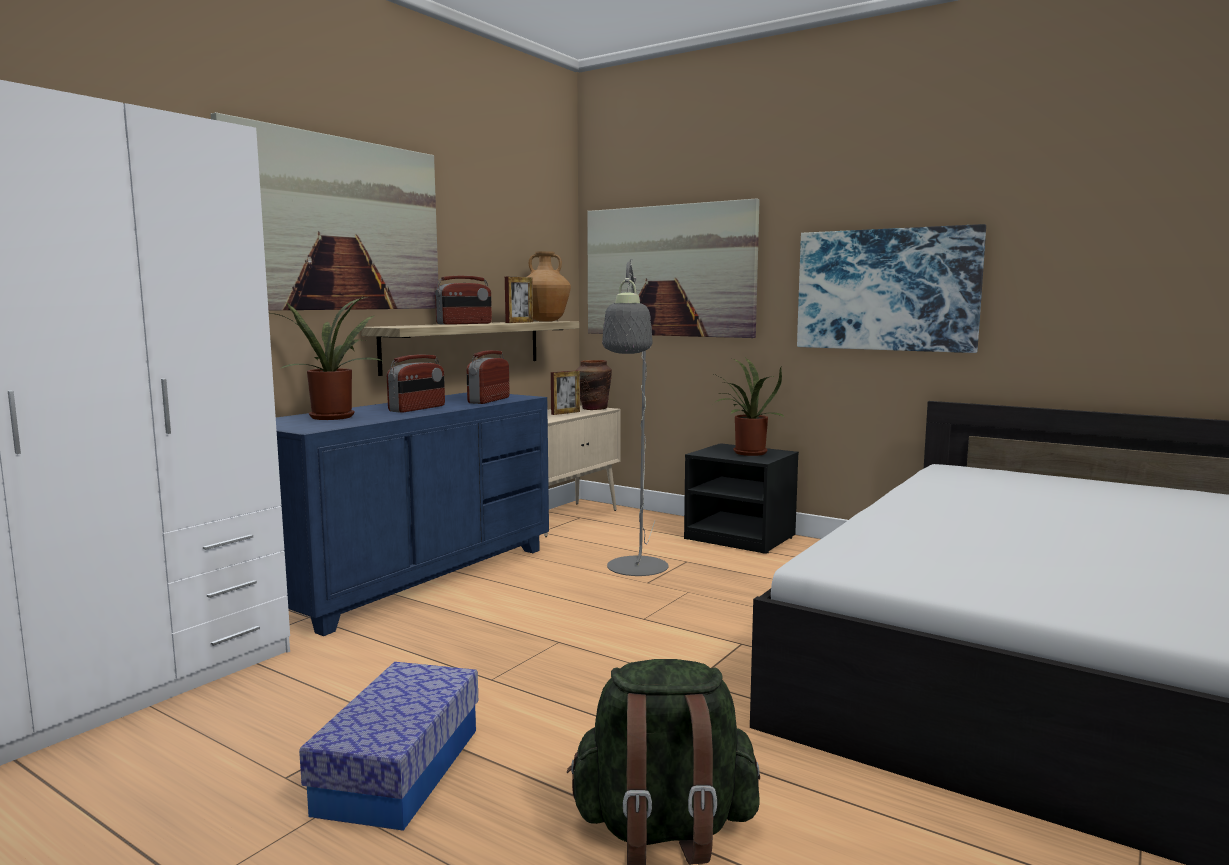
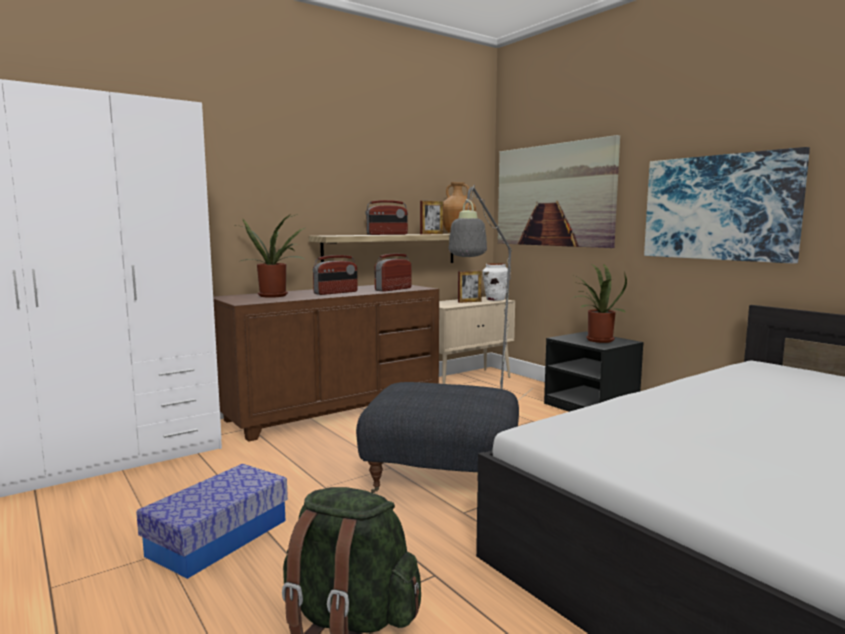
camera: 20 degrees right, 0 degrees up
picture [211,112,439,311] -> none
blue dresser [276,392,549,636] -> brown dresser [213,285,439,442]
brown vase [577,360,612,410] -> white vase [482,263,508,301]
none -> grey ottoman [356,382,519,493]

